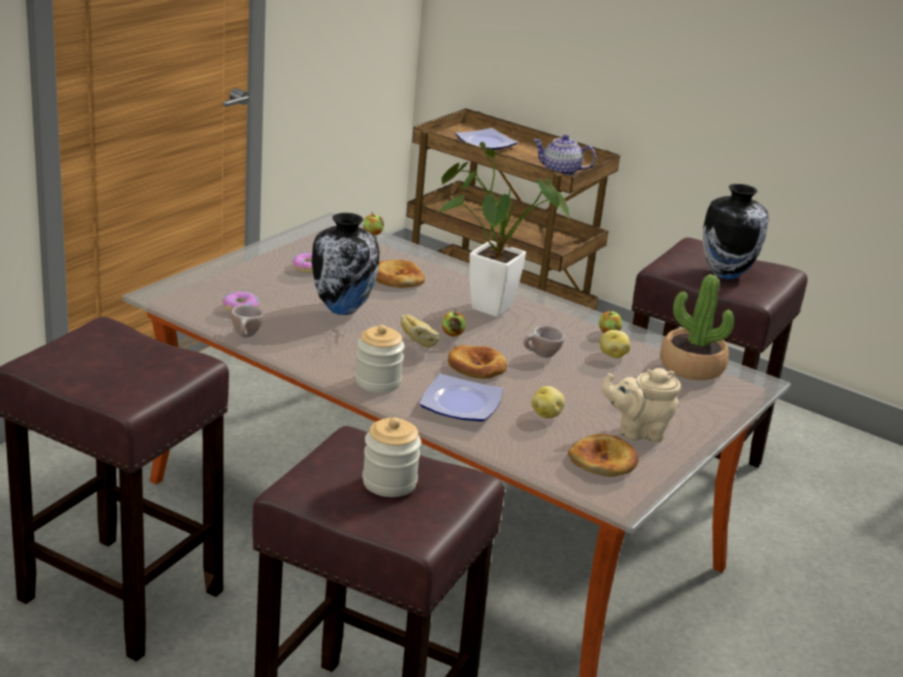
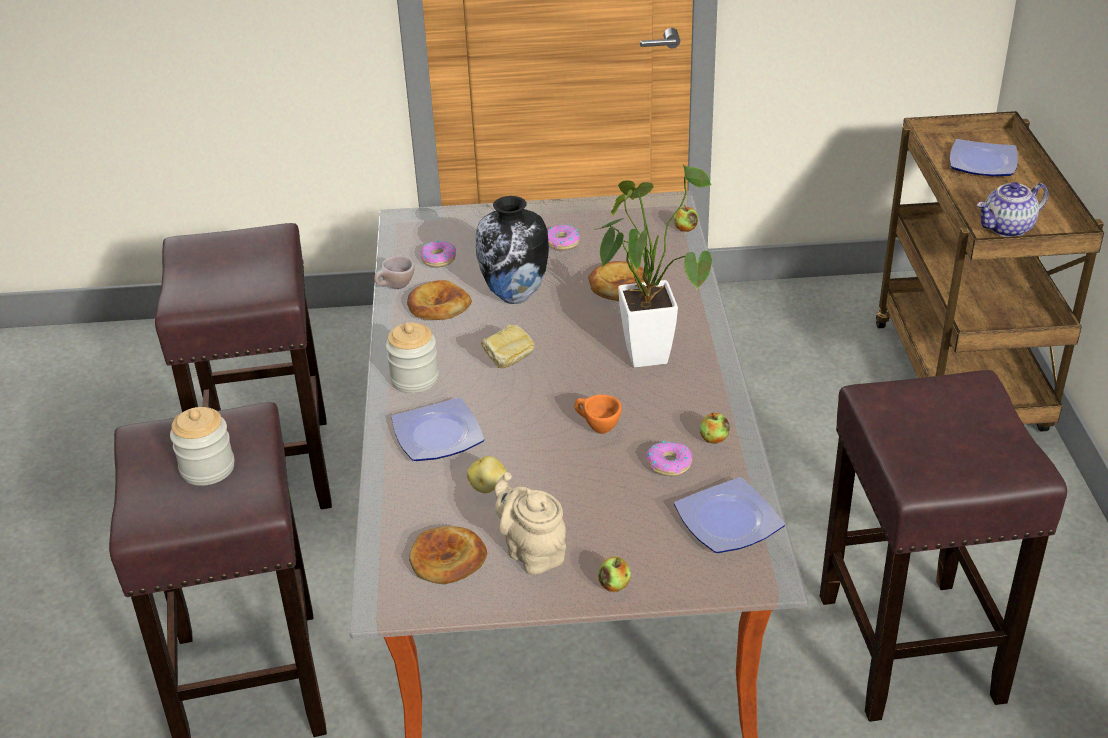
camera: 55 degrees right, 10 degrees up
apple [442,309,466,337] -> apple moved to [598,557,631,592]
bread [448,345,507,379] -> bread moved to [407,280,472,320]
beige cup [523,326,565,358] -> orange cup [575,394,622,434]
teapot [533,135,596,176] -> teapot turned 90 degrees counterclockwise [977,182,1049,237]
potato [599,330,631,359] -> donut [646,441,693,476]
potted plant [660,274,734,380] -> plate [674,477,785,553]
vase [703,184,769,279] -> none

